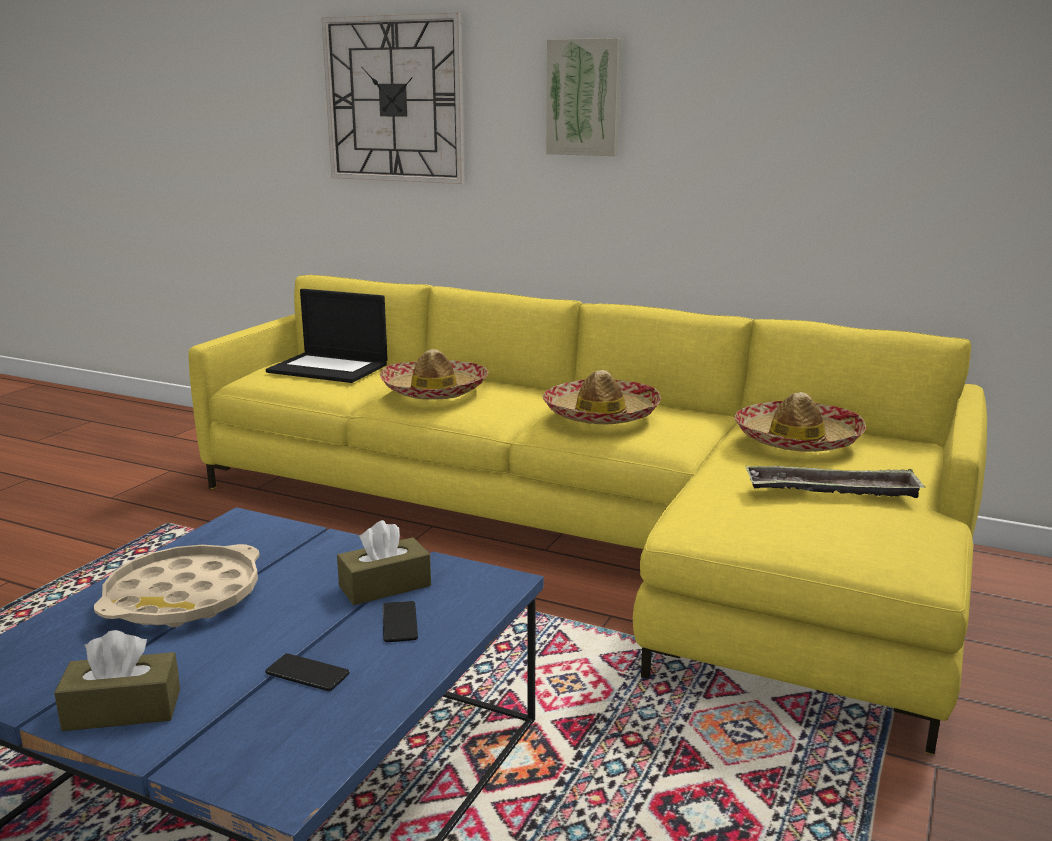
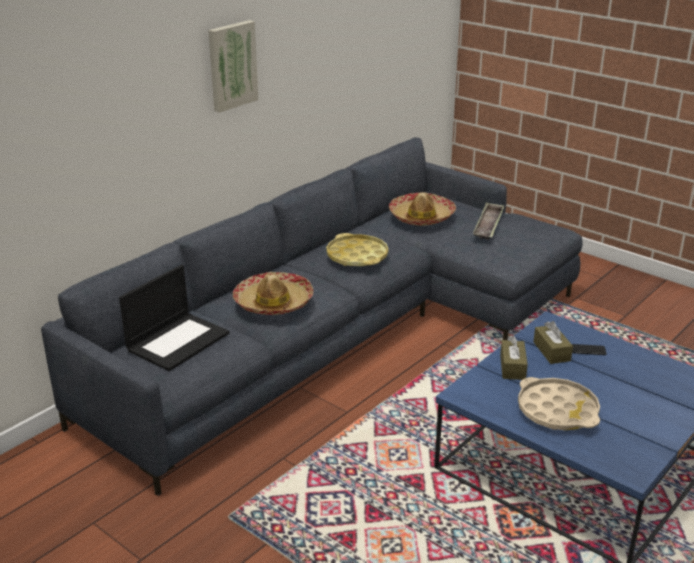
camera: 75 degrees left, 10 degrees up
brown tissue box [54,630,180,731] -> brown tissue box moved to [500,336,528,380]
yellow sofa [188,275,987,755] -> grey sofa [41,137,583,496]
phone [265,653,350,691] -> none
wall clock [321,13,465,184] -> none
hat [543,370,661,424] -> yellow tray [326,233,388,266]

